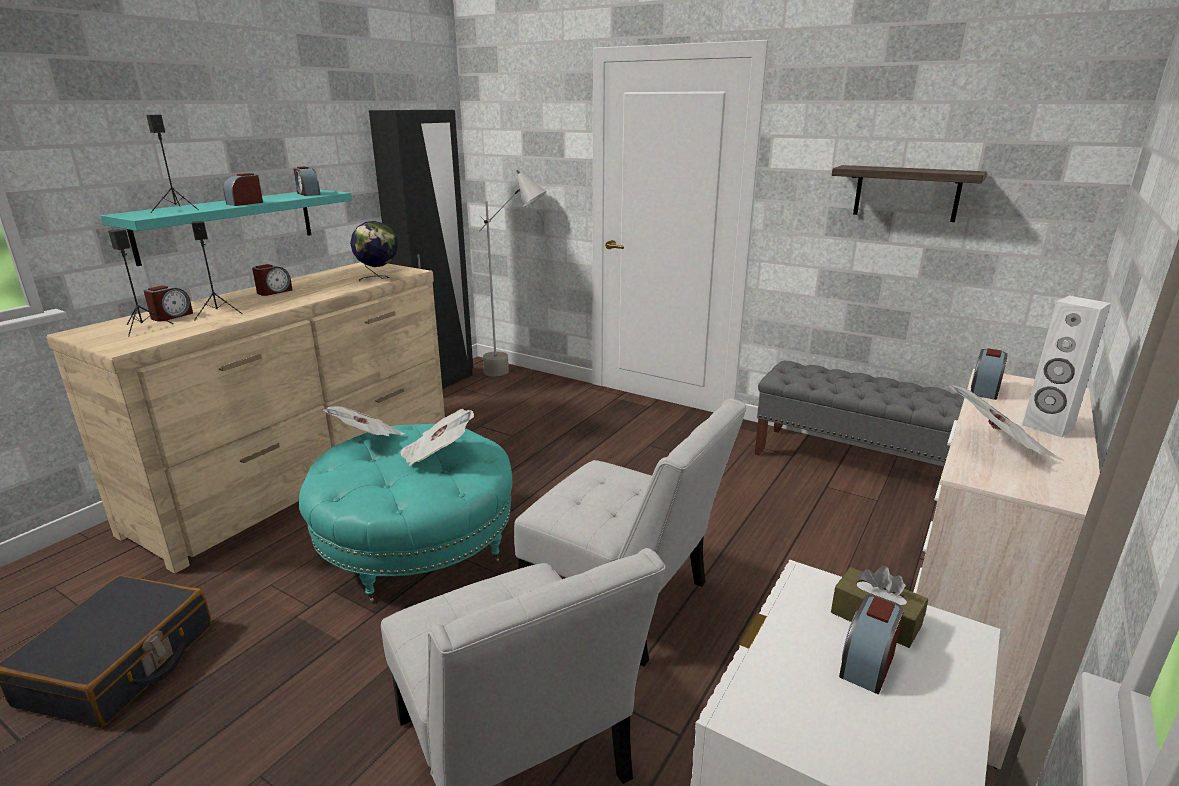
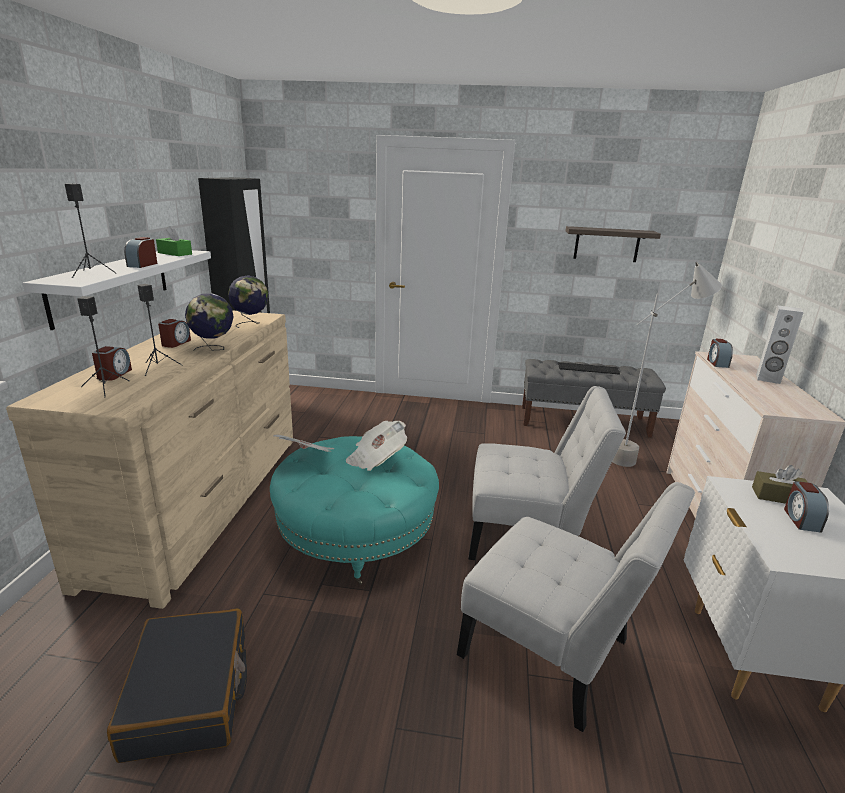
camera: 25 degrees left, 0 degrees up
turquoise shelf [101,190,352,266] -> white shelf [22,250,211,330]
alarm clock [293,166,321,196] -> green tissue box [156,226,192,256]
grey floor lamp [478,170,546,376] -> grey floor lamp moved to [612,262,722,467]
newspaper [947,385,1064,460] -> none
none -> globe [185,293,234,351]
none -> keyboard [558,362,620,375]

